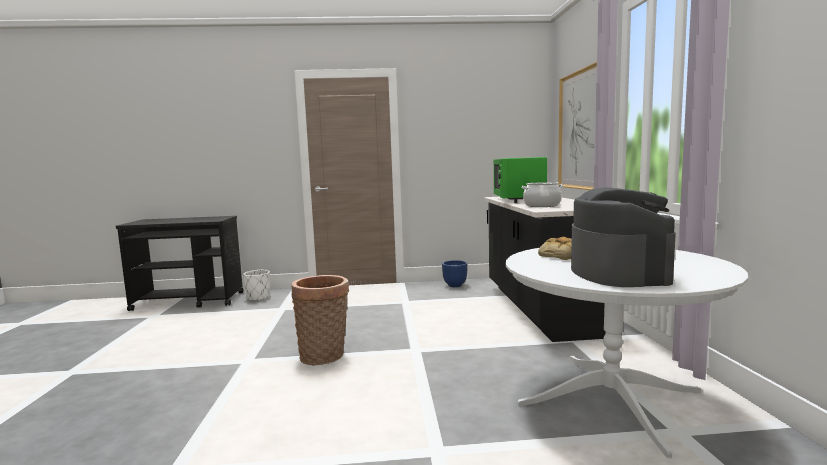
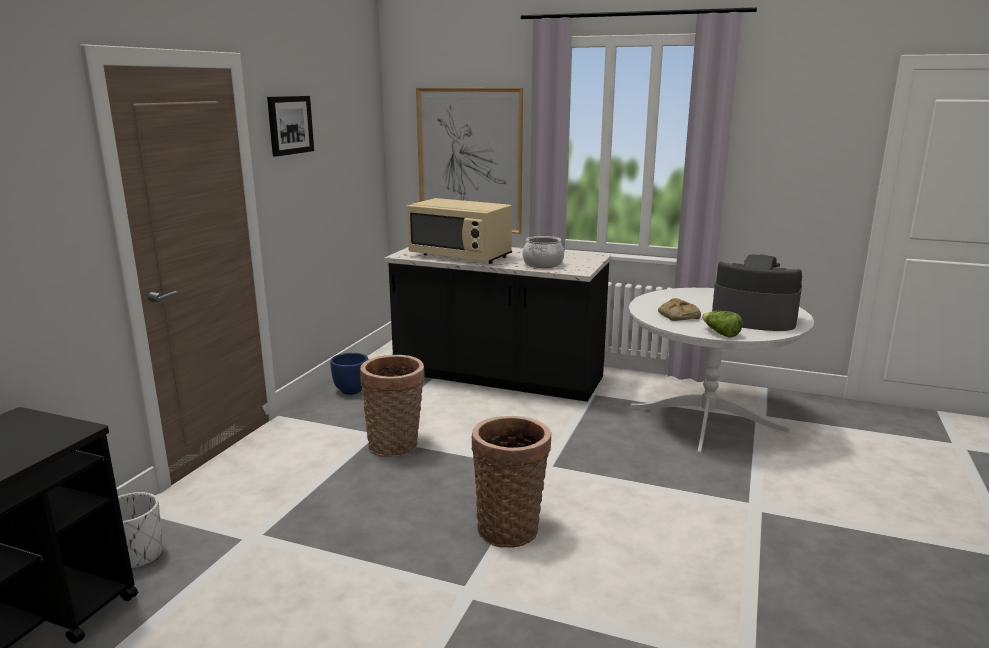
camera: 65 degrees left, 10 degrees up
green microwave [494,157,547,203] -> beige microwave [407,198,512,264]
none -> picture [267,96,314,156]
none -> basket [360,355,425,457]
none -> lettuce [702,311,743,338]

